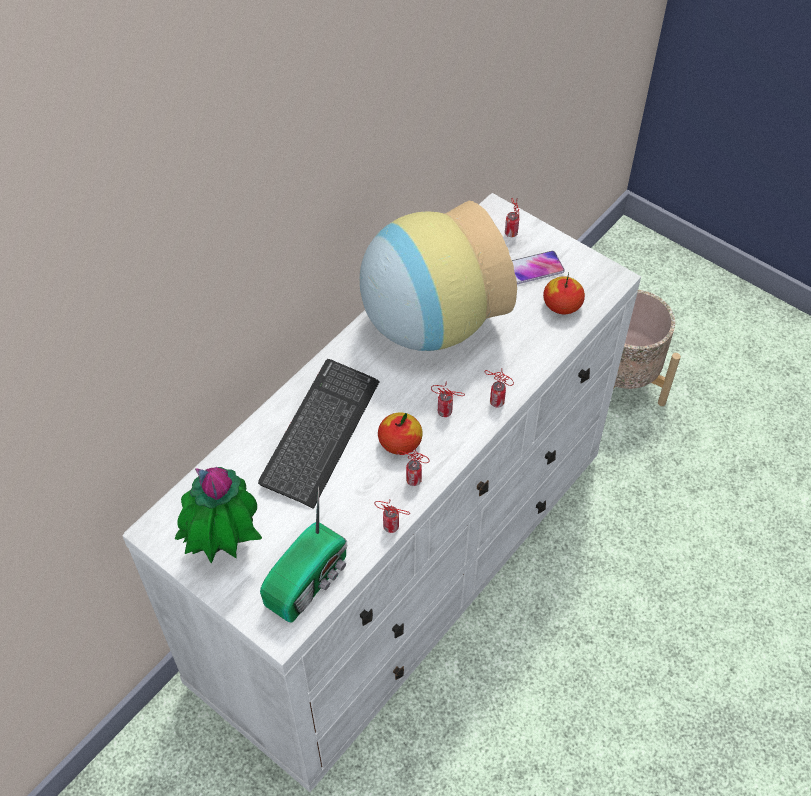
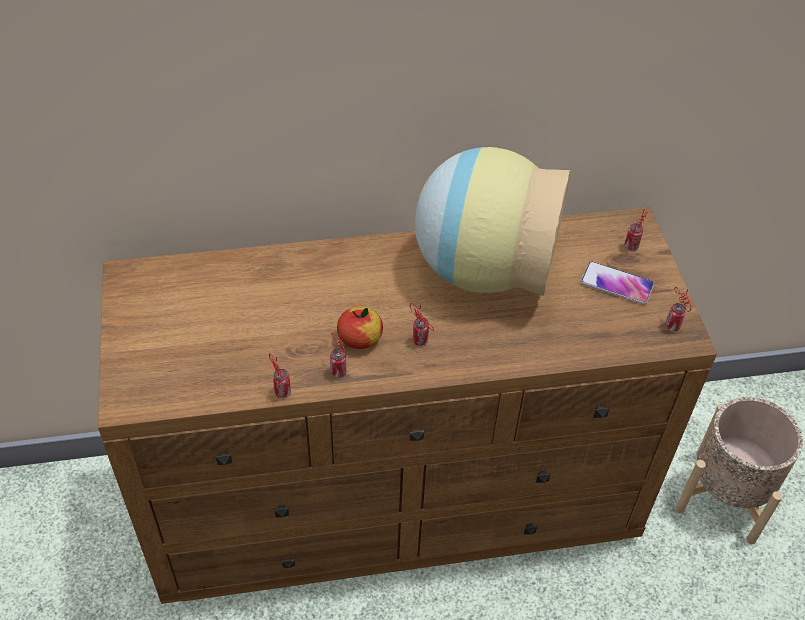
camera: 40 degrees right, 5 degrees down
white dresser [122,193,641,792] -> brown dresser [98,207,717,604]
potted plant [175,467,262,564] -> none
keyboard [258,359,380,509] -> none
radio [260,486,347,623] -> none
can [484,370,514,408] -> can moved to [665,287,691,332]
apple [543,273,585,315] -> none

